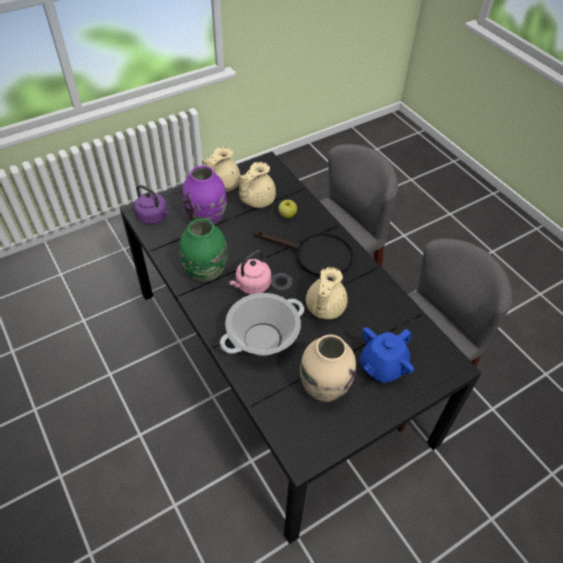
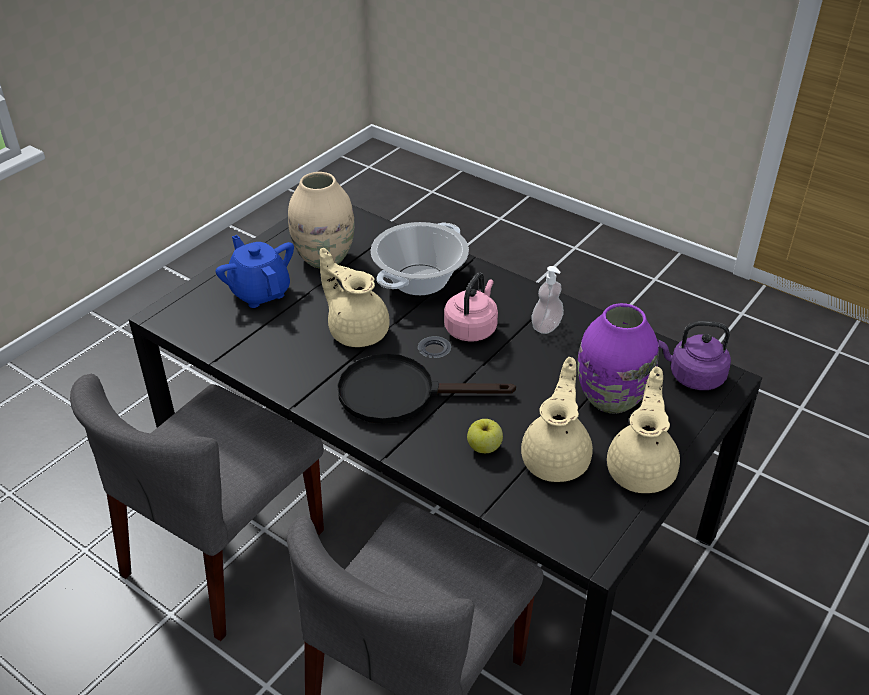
camera: 160 degrees right, 10 degrees down
green vase [179,218,228,282] -> soap dispenser [531,266,564,334]
beige teapot [306,267,348,319] -> beige teapot turned 45 degrees counterclockwise [319,248,390,347]
blue teapot [360,327,414,383] -> blue teapot turned 60 degrees counterclockwise [216,235,294,308]

